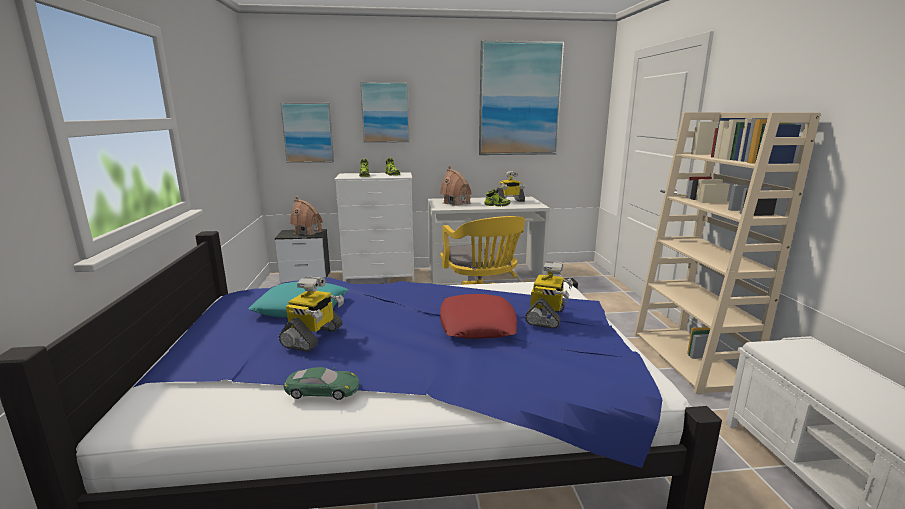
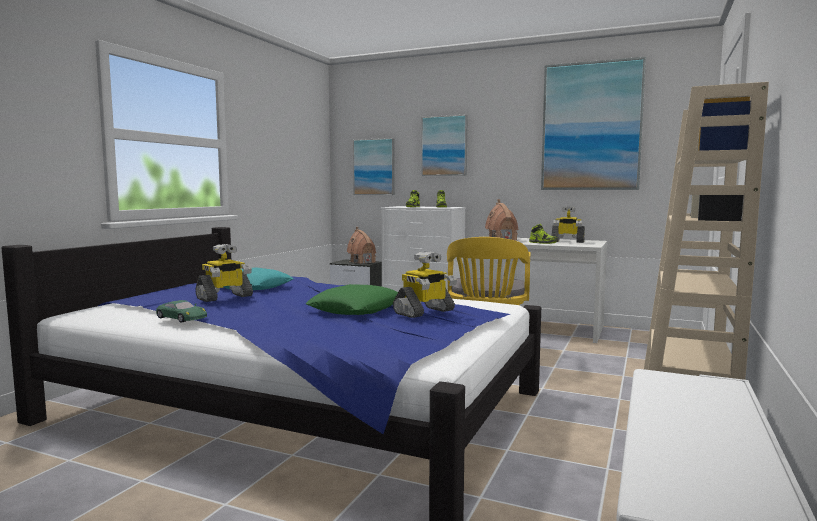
camera: 30 degrees right, 10 degrees down
red pillow [440,294,517,339] -> green pillow [306,284,398,315]

